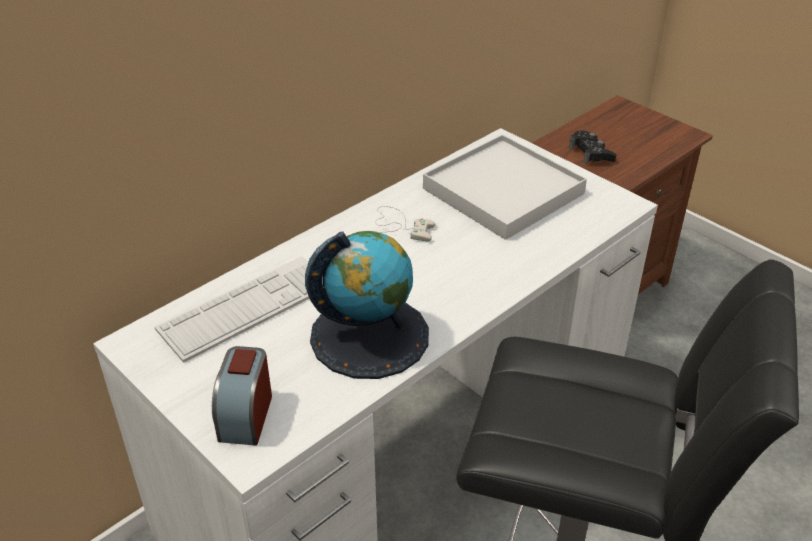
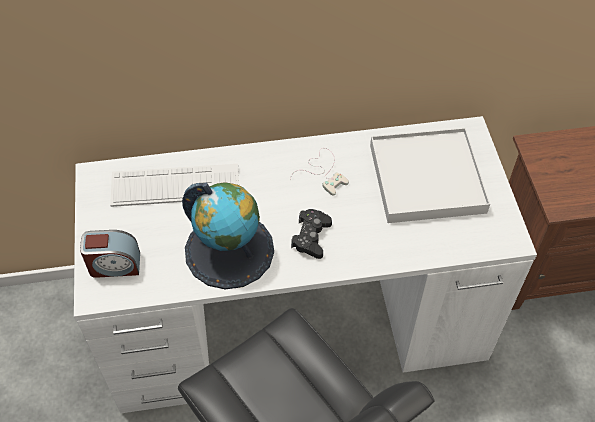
camera: 35 degrees right, 15 degrees up
alarm clock [212,346,272,446] -> alarm clock turned 135 degrees counterclockwise [80,230,140,278]
black game controller [569,131,616,165] -> black game controller moved to [291,209,332,259]

